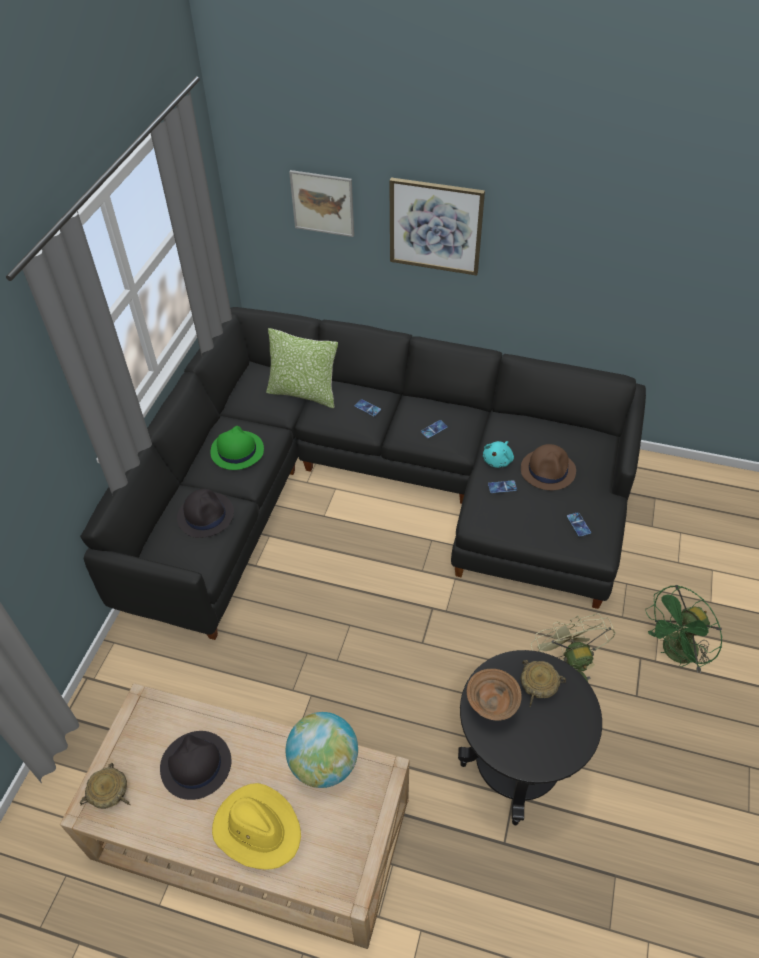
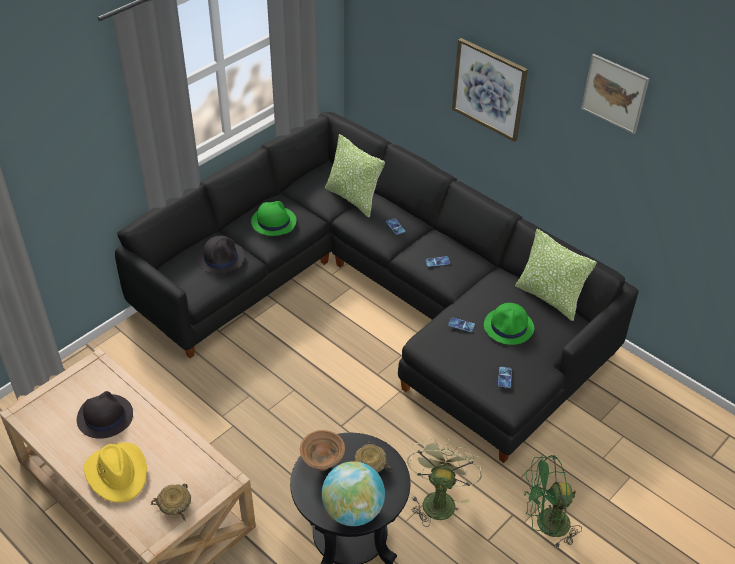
camera: 25 degrees right, 5 degrees down
beige bowl [80,763,131,809] -> beige bowl moved to [151,484,191,522]
globe [286,712,358,788] -> globe moved to [322,461,385,526]
picture [289,170,354,237] -> picture moved to [581,54,649,134]
turquoise plush toy [483,441,514,468] -> none
brown hat [521,444,576,490] -> green hat [484,303,534,345]
none -> pillow [515,229,597,321]

